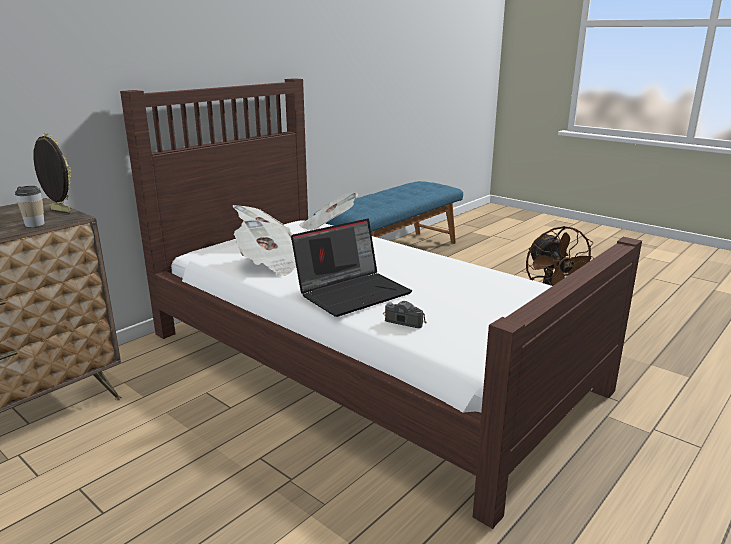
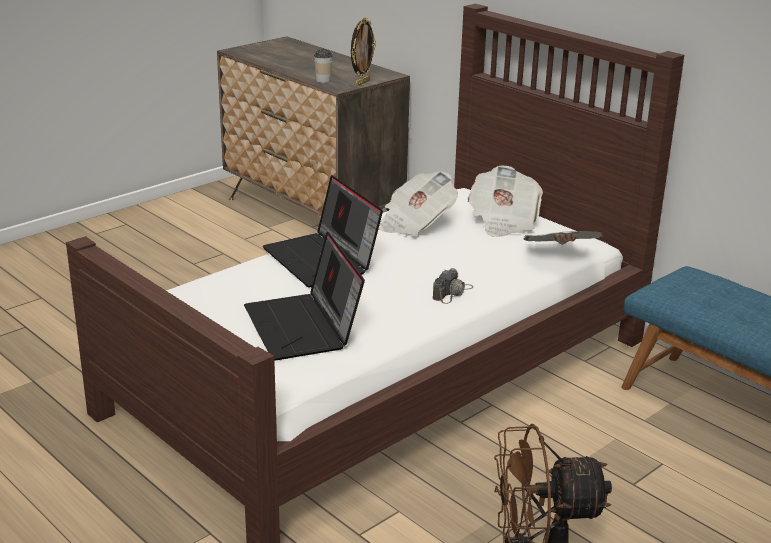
camera: 95 degrees right, 5 degrees up
camera [383,301,427,328] -> camera moved to [433,268,473,304]
none -> laptop [244,232,365,361]

